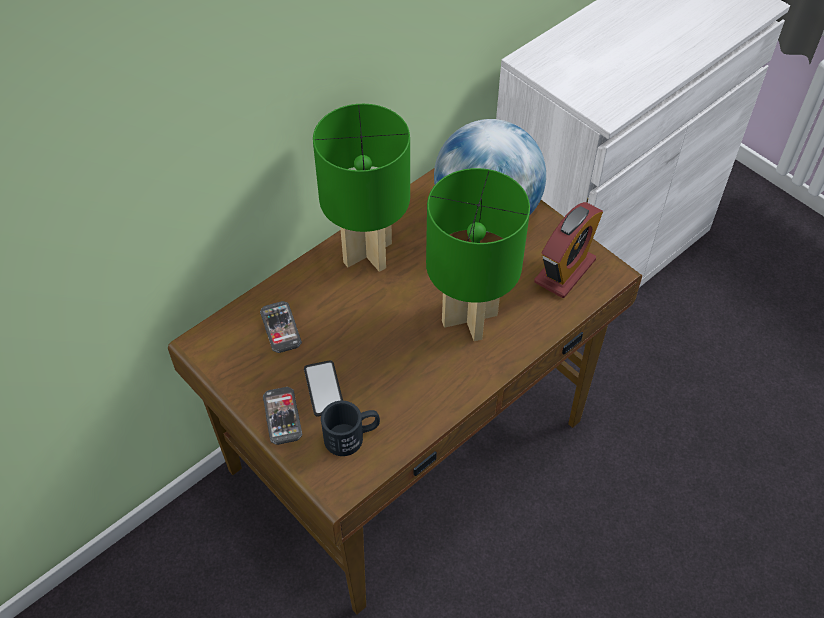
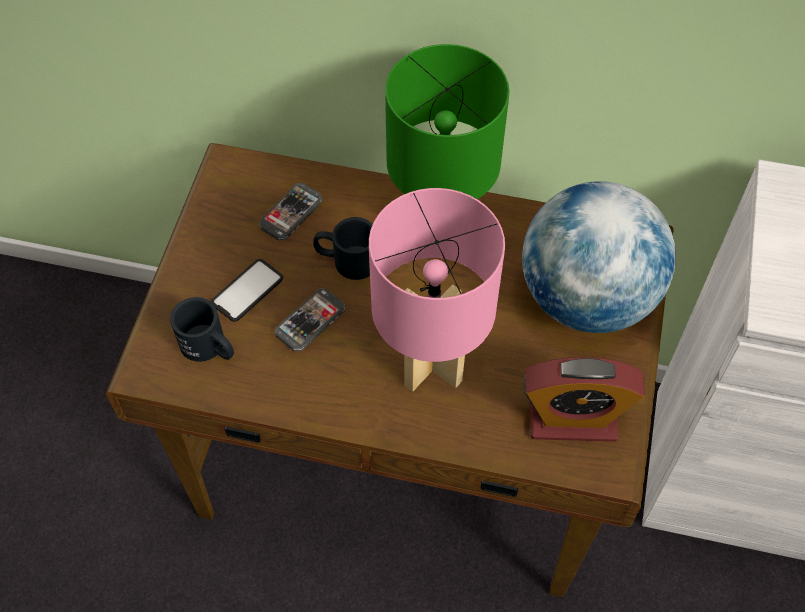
camera: 55 degrees right, 5 degrees up
phone [263,387,302,445] -> phone moved to [275,289,345,351]
green table lamp [426,168,530,341] -> pink table lamp [369,188,505,392]
none -> black mug [313,217,373,280]

